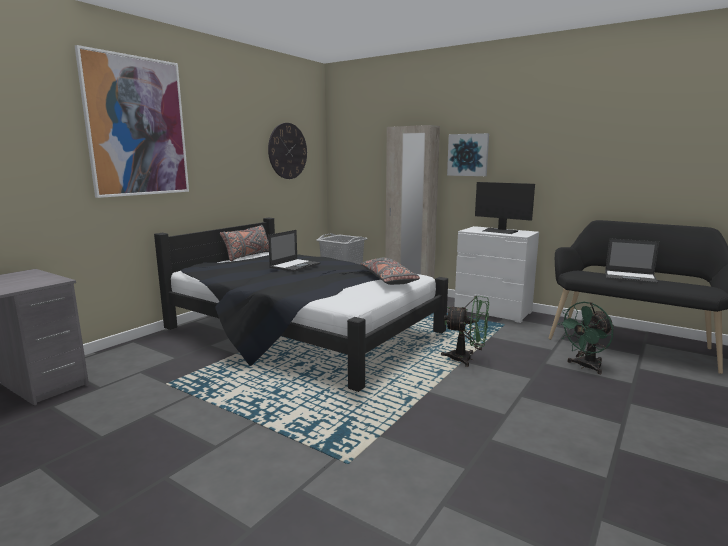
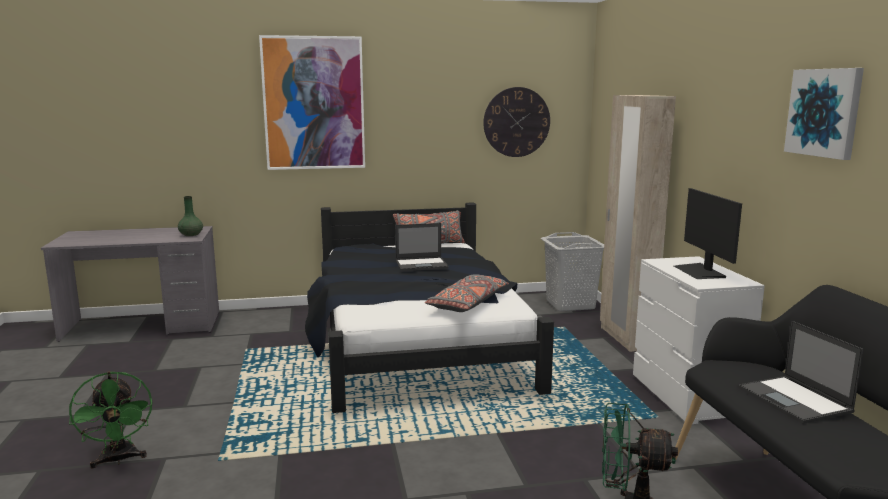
camera: 45 degrees right, 0 degrees up
green fan [441,296,489,367] -> green fan moved to [69,371,152,468]
picture [447,133,489,176] -> picture moved to [784,68,864,160]
none -> green vase [178,196,203,236]

